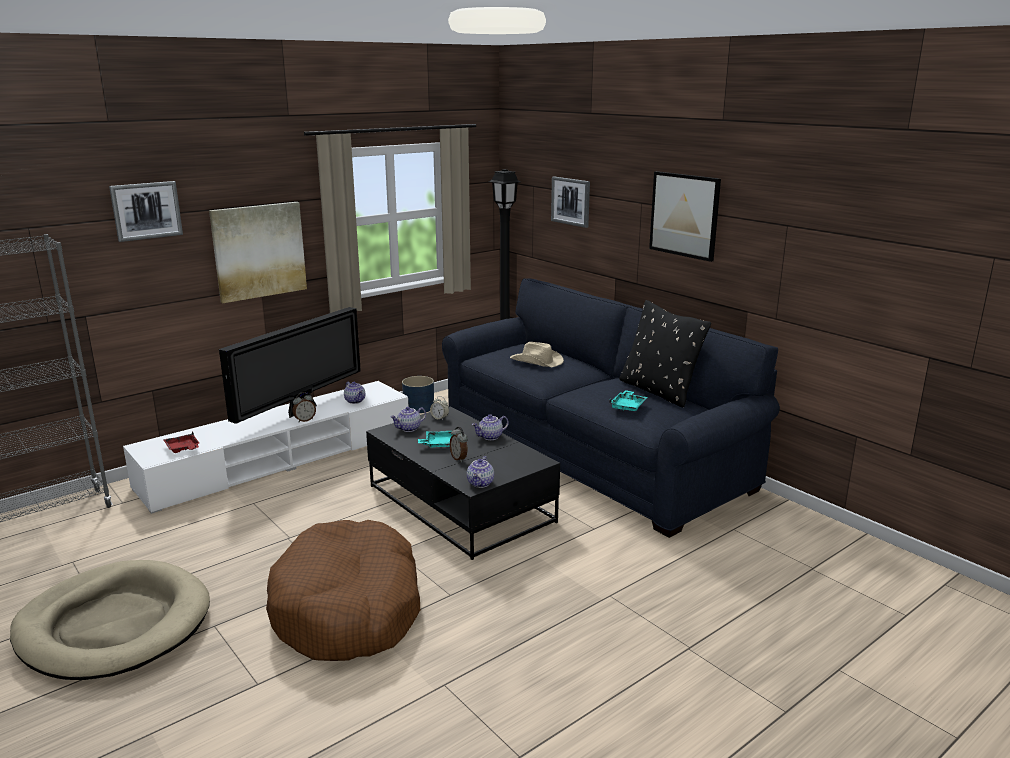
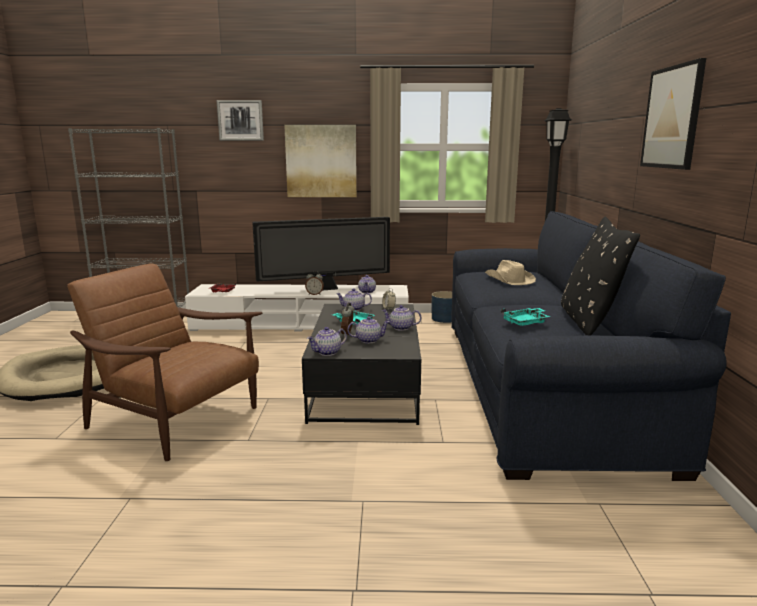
camera: 40 degrees right, 5 degrees down
brown dog bed [266,520,420,661] -> brown armchair [67,263,262,461]
picture [551,177,590,228] -> none
none -> teapot [347,316,389,343]

